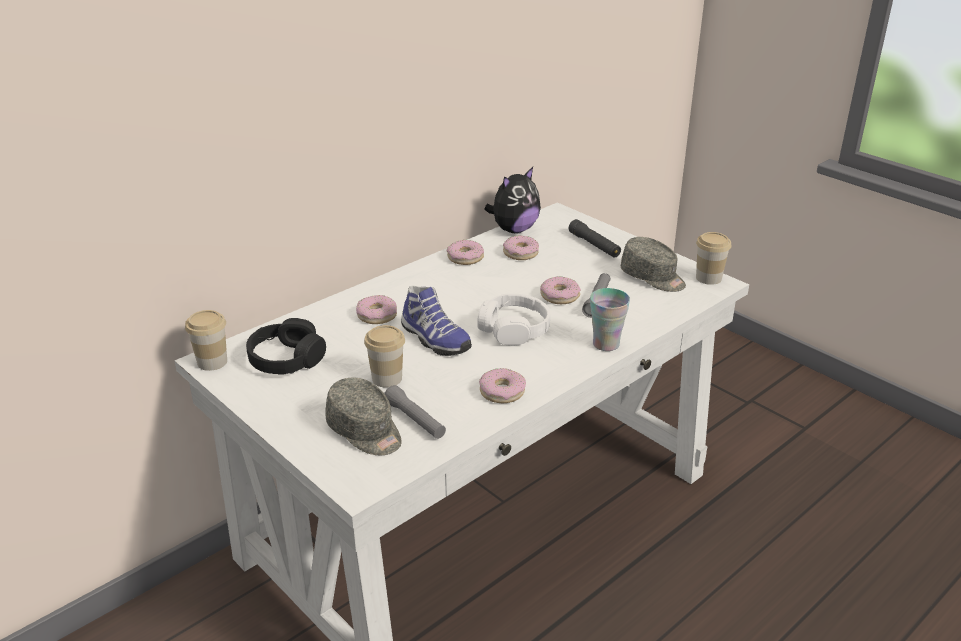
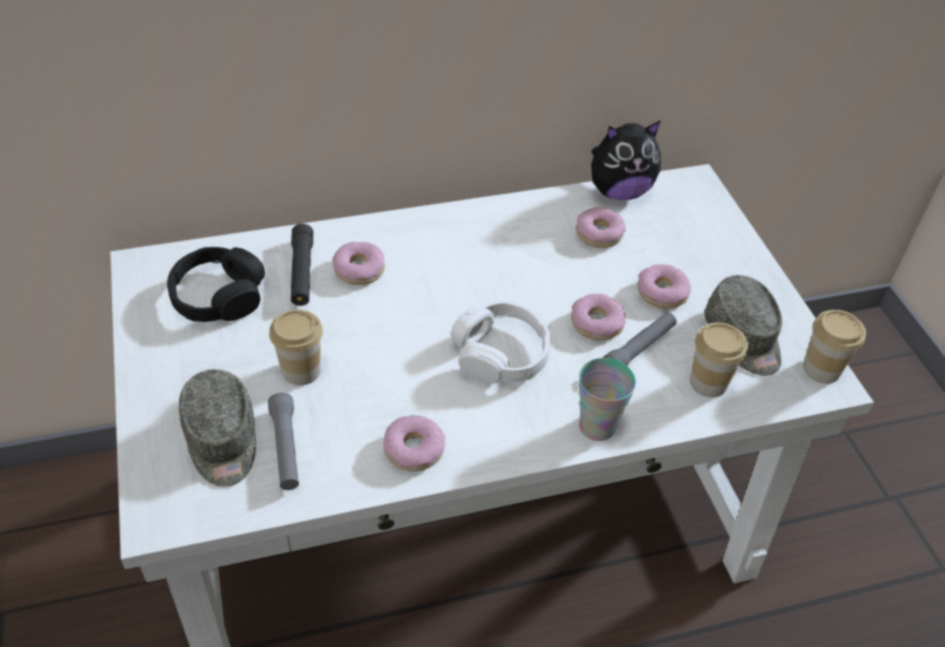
camera: 25 degrees right, 15 degrees up
cup [185,310,227,371] -> cup moved to [690,322,748,397]
shoe [401,286,472,356] -> none
donut [447,240,484,265] -> donut moved to [637,264,691,308]
black flashlight [569,219,621,258] -> black flashlight moved to [291,224,313,306]

